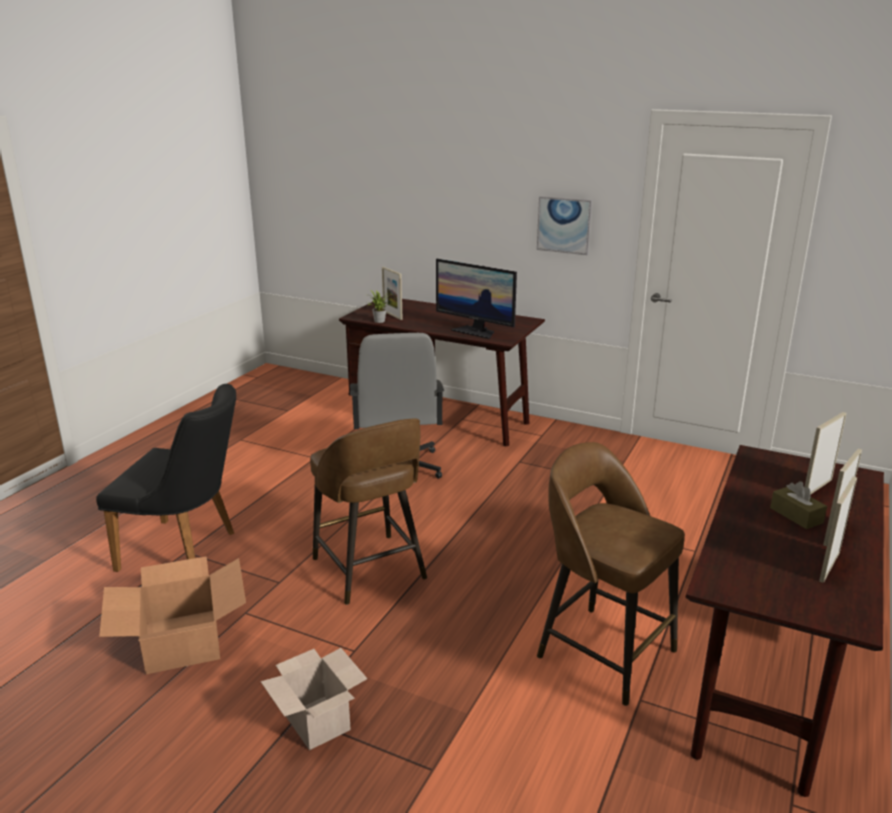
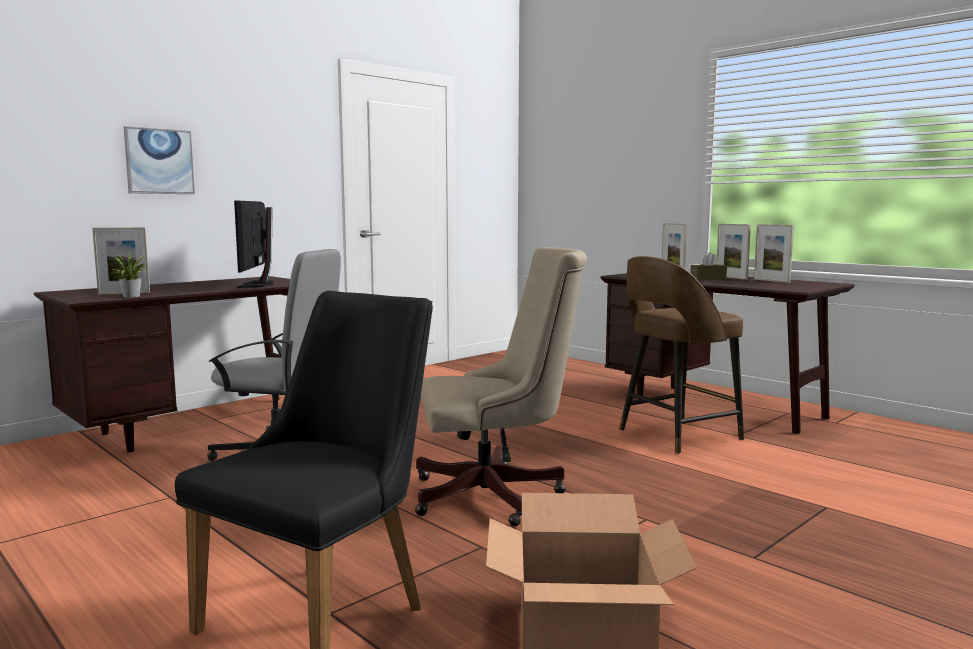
camera: 70 degrees left, 15 degrees down
cardboard box [261,648,367,750] -> none
brown stool [310,419,427,605] -> beige office chair [415,247,587,526]
monitor [436,259,517,339] -> monitor turned 120 degrees clockwise [234,200,273,288]
picture [537,196,592,255] -> picture moved to [124,126,195,194]

